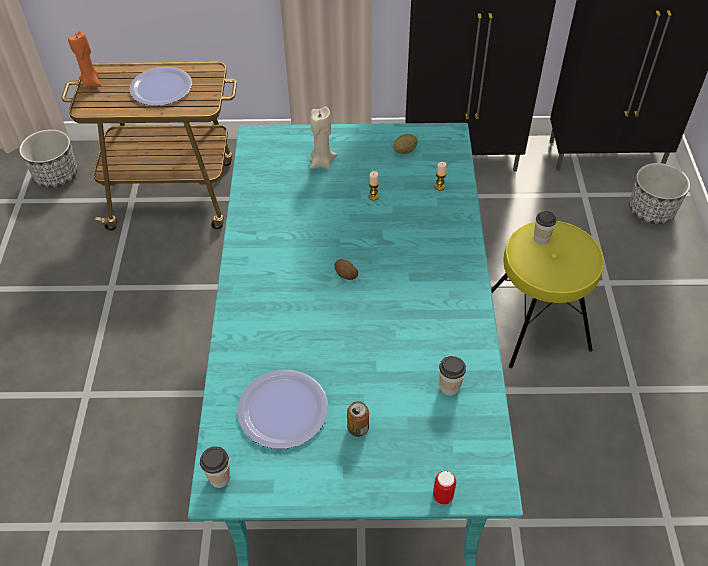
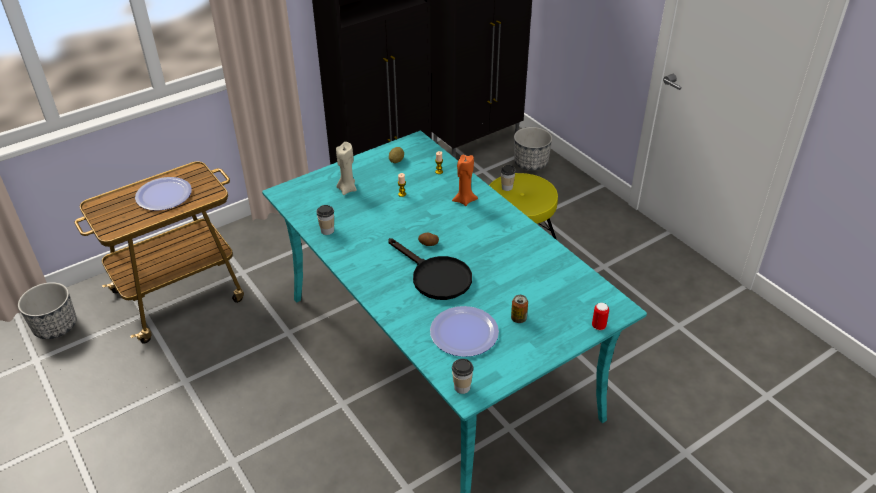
camera: 35 degrees left, 10 degrees down
orange candle [68,31,102,89] -> orange candle moved to [452,155,478,206]
cup [439,356,466,396] -> cup moved to [316,205,334,235]
none -> black frying pan [388,238,472,300]

